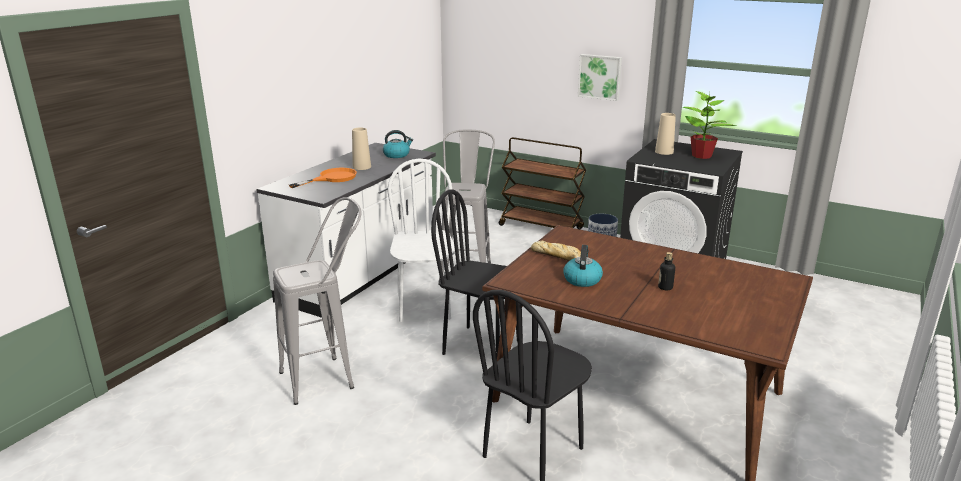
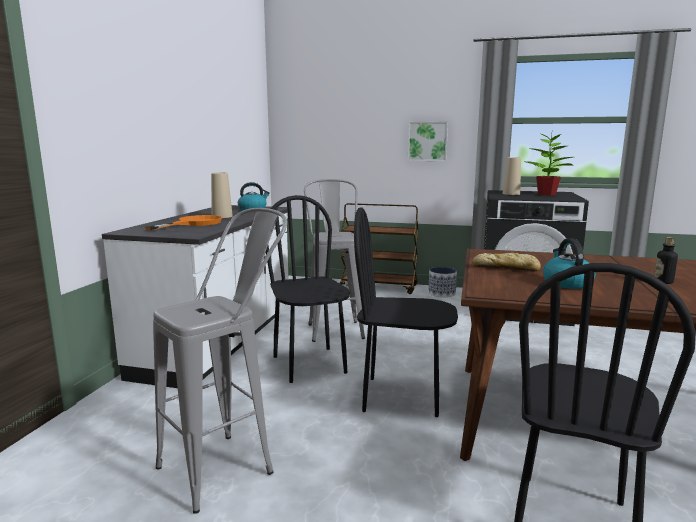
camera: 15 degrees left, 10 degrees down
white chair [387,159,455,322] -> black chair [266,195,350,383]

